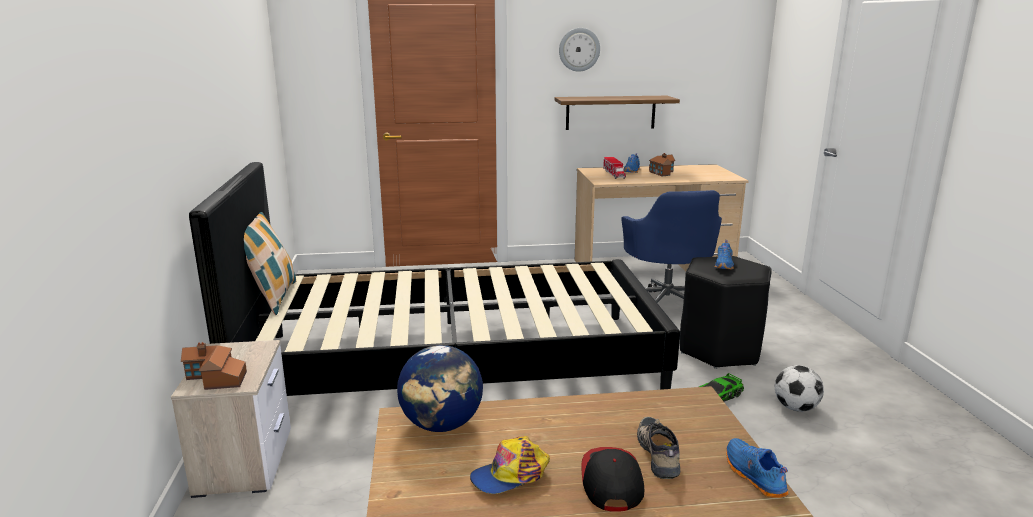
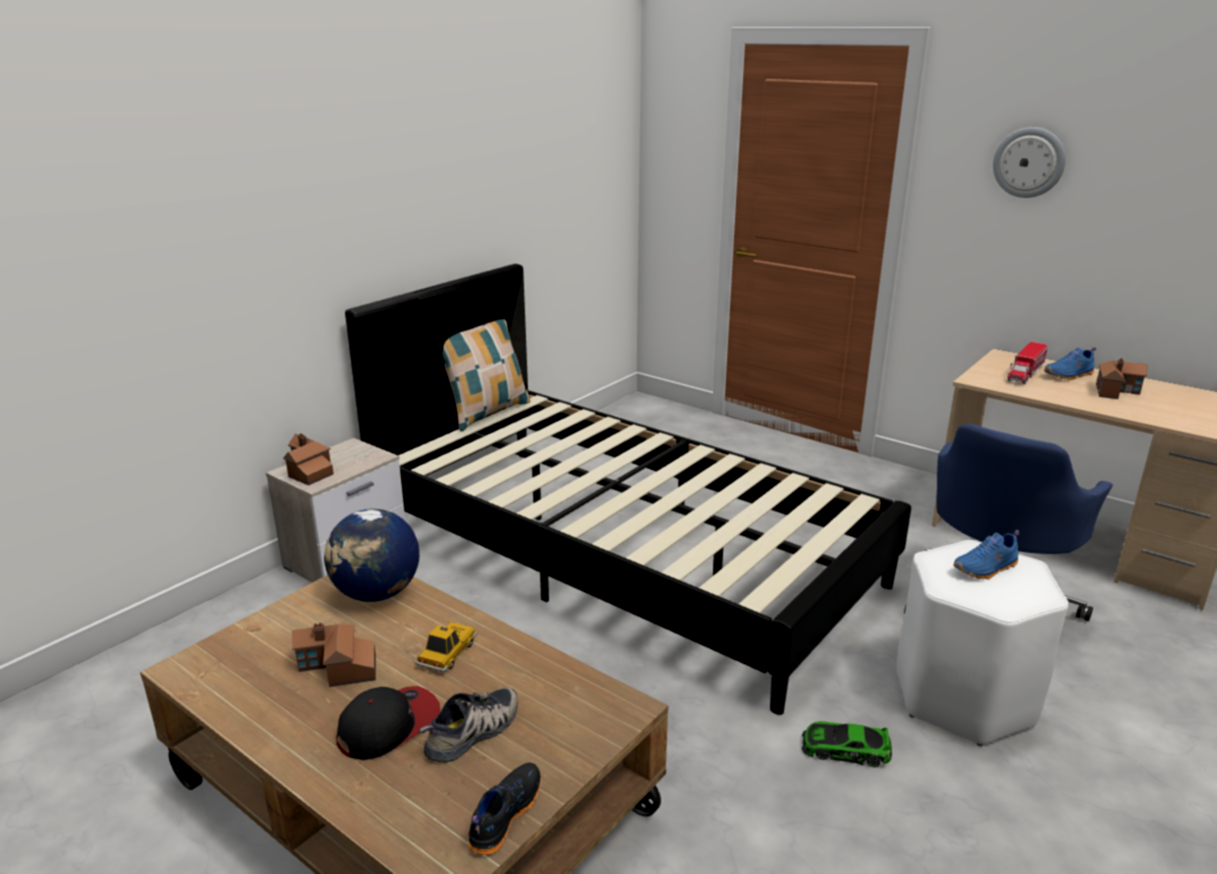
camera: 45 degrees right, 5 degrees up
cap [470,436,550,494] -> toy house [292,623,376,687]
shelf [554,96,680,130] -> none
black stool [680,256,772,369] -> white stool [897,540,1068,746]
blue shoe [726,438,789,498] -> black shoe [468,762,541,855]
football [775,365,824,412] -> none
none -> toy car [415,622,477,672]

